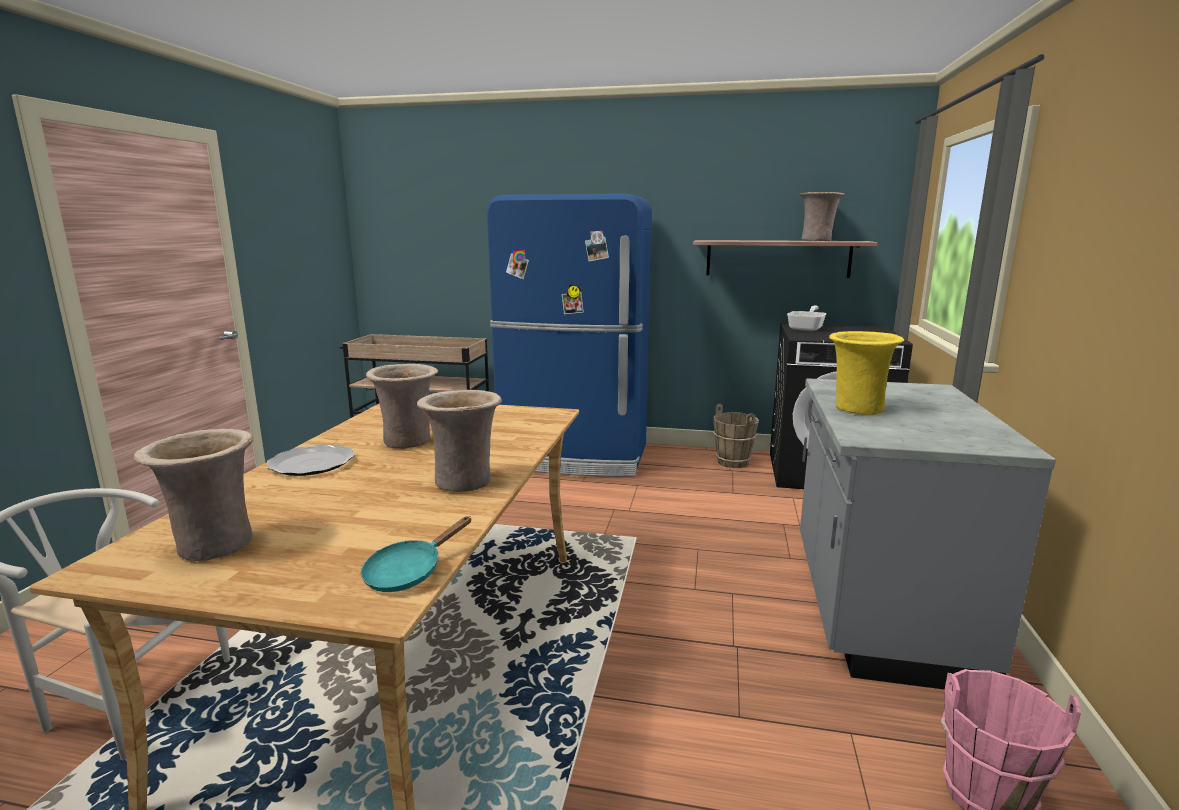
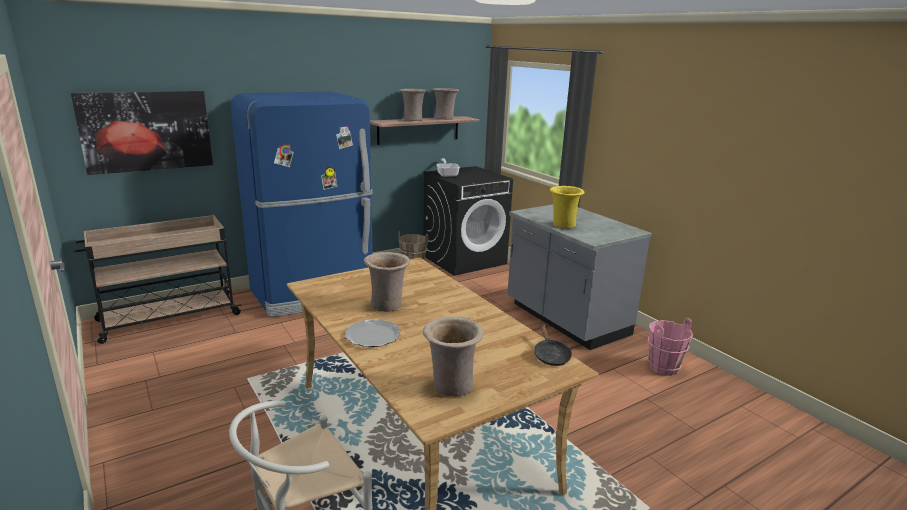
camera: 45 degrees left, 5 degrees up
turquoise frying pan [361,516,472,592] -> black frying pan [534,323,572,366]
beige vase [417,390,502,492] -> beige vase moved to [399,89,427,121]
none -> picture [71,91,213,175]

